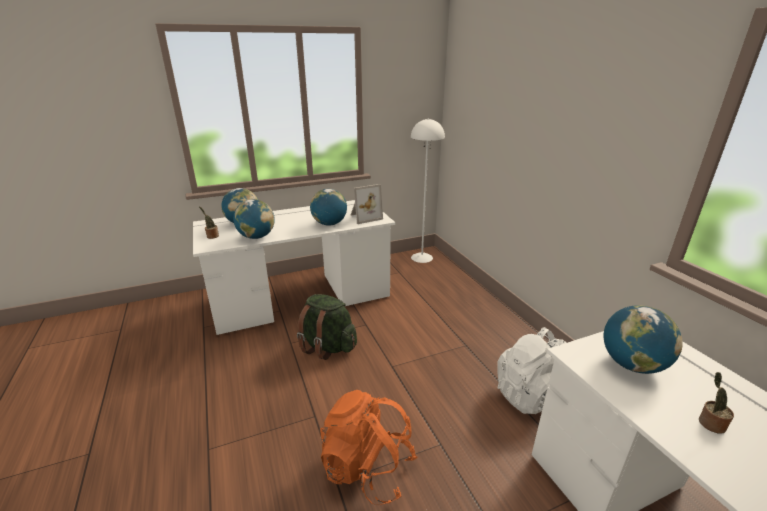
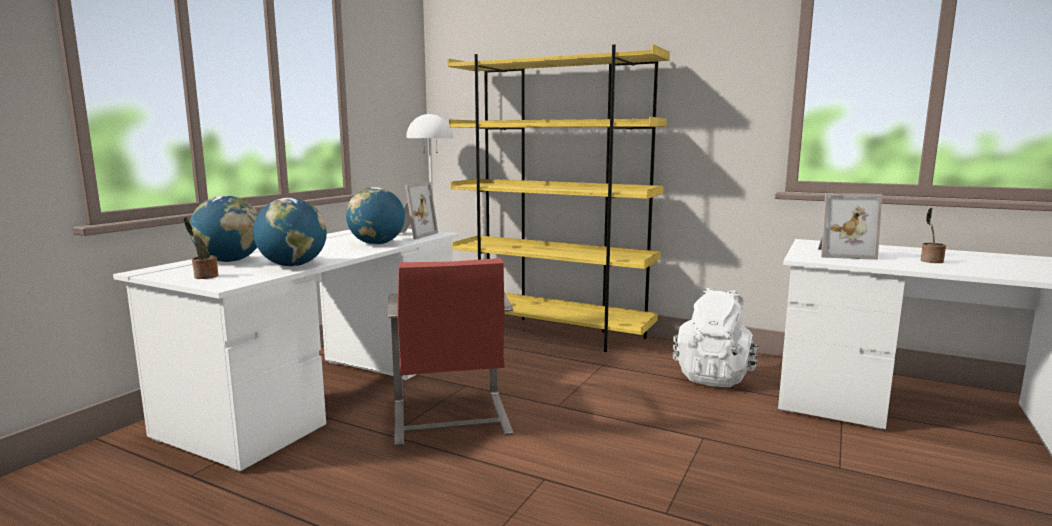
camera: 40 degrees left, 15 degrees down
green backpack [297,294,357,360] -> red chair [388,258,514,446]
orange backpack [320,390,418,505] -> none
globe [604,305,683,374] -> picture frame [818,193,882,260]
none -> yellow bookcase [447,44,670,352]

